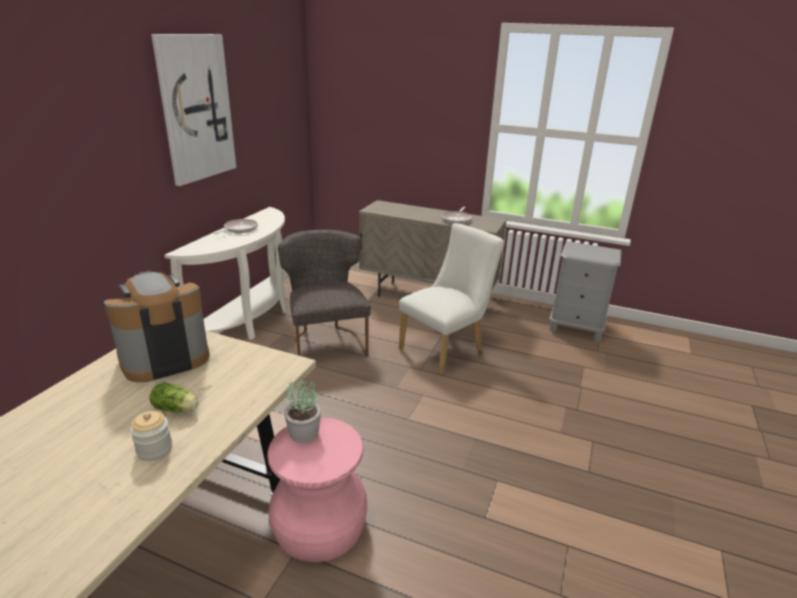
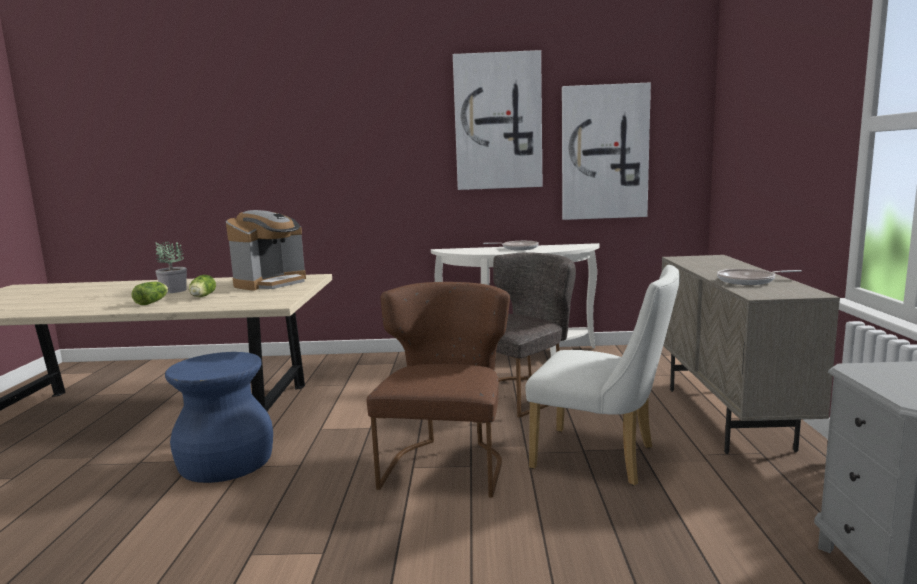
camera: 70 degrees right, 15 degrees down
coffee machine [104,271,210,382] -> coffee machine turned 90 degrees clockwise [226,210,306,291]
jar [130,411,172,461] -> lettuce [131,282,168,305]
pink stool [267,417,367,562] -> blue stool [165,352,273,483]
potted plant [284,377,321,443] -> potted plant moved to [155,242,187,293]
none -> brown chair [366,282,510,498]
none -> picture [562,82,651,220]

